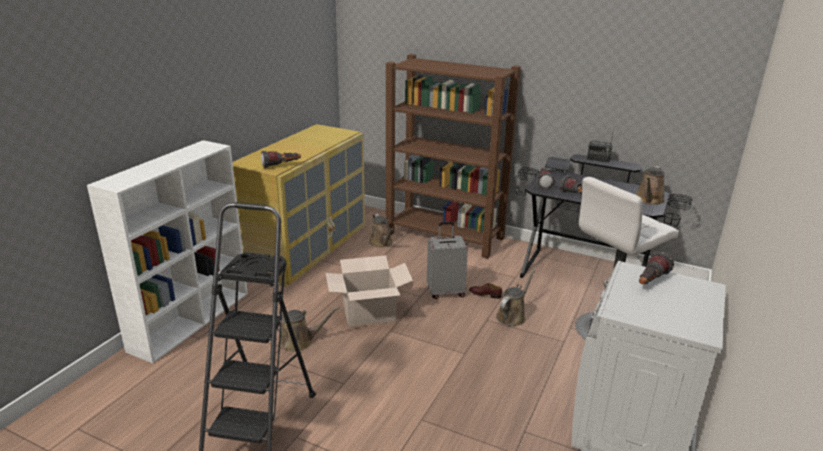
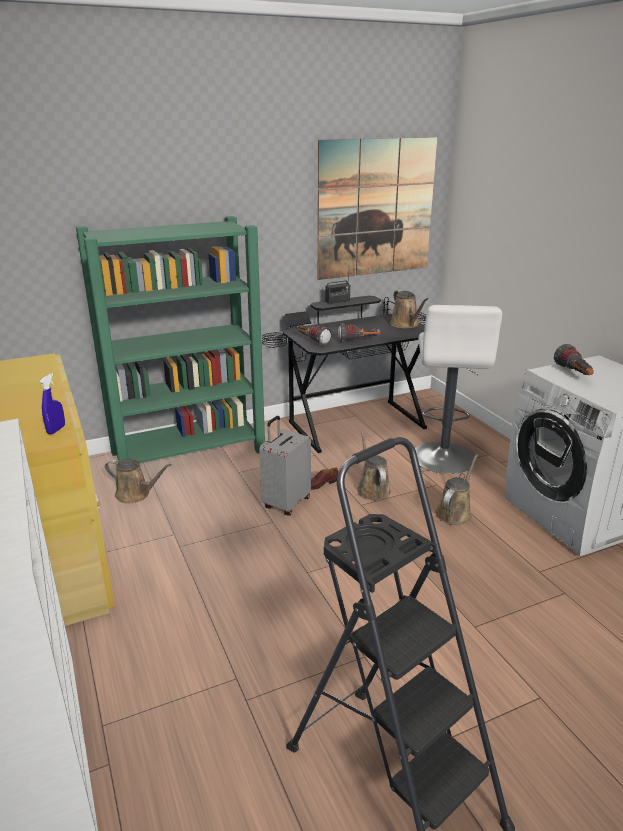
camera: 50 degrees left, 0 degrees up
flashlight [261,151,301,168] -> blue spray bottle [40,373,65,434]
brown watering can [277,307,340,352] -> brown watering can moved to [435,454,478,525]
cardboard box [325,255,413,327] -> none
brown bookcase [386,54,521,259] -> green bookcase [76,216,265,463]
none -> picture [318,137,437,280]

